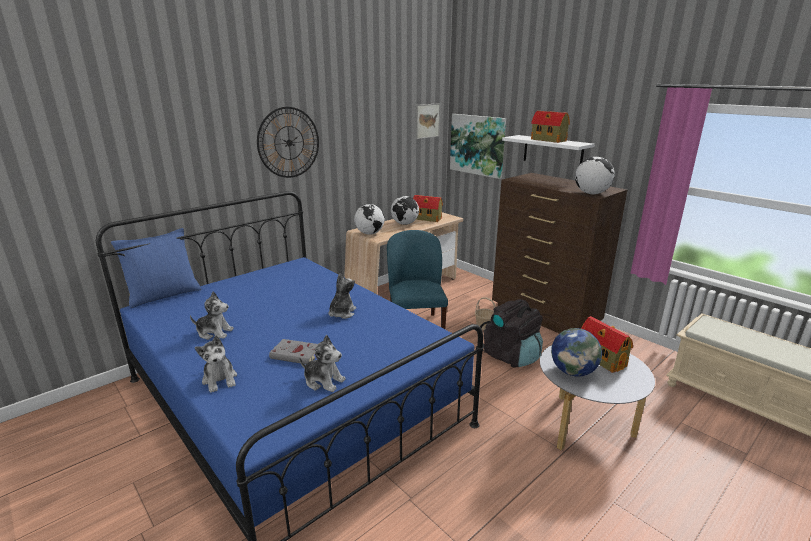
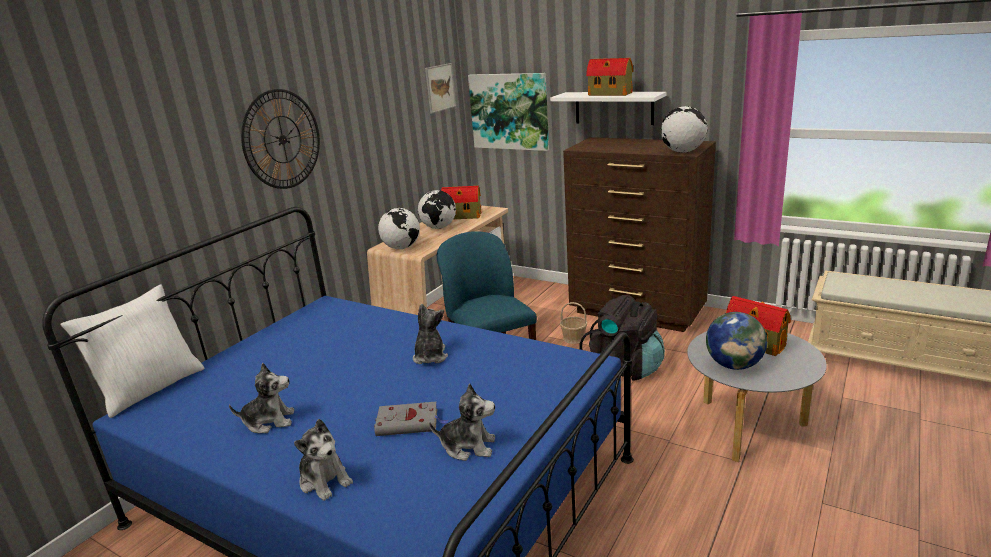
camera: 15 degrees left, 0 degrees up
blue pillow [111,228,201,308] -> white pillow [60,284,204,418]

